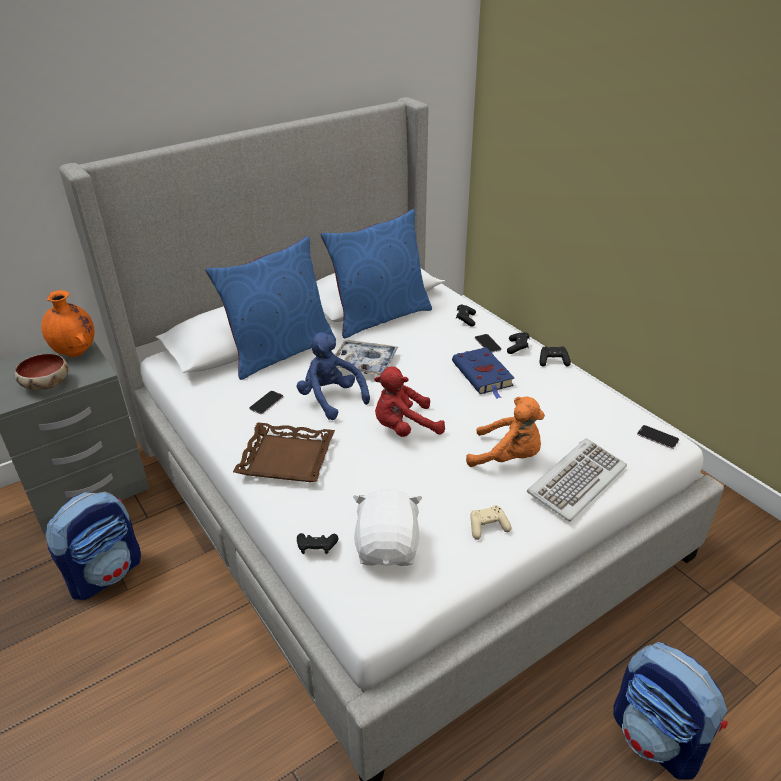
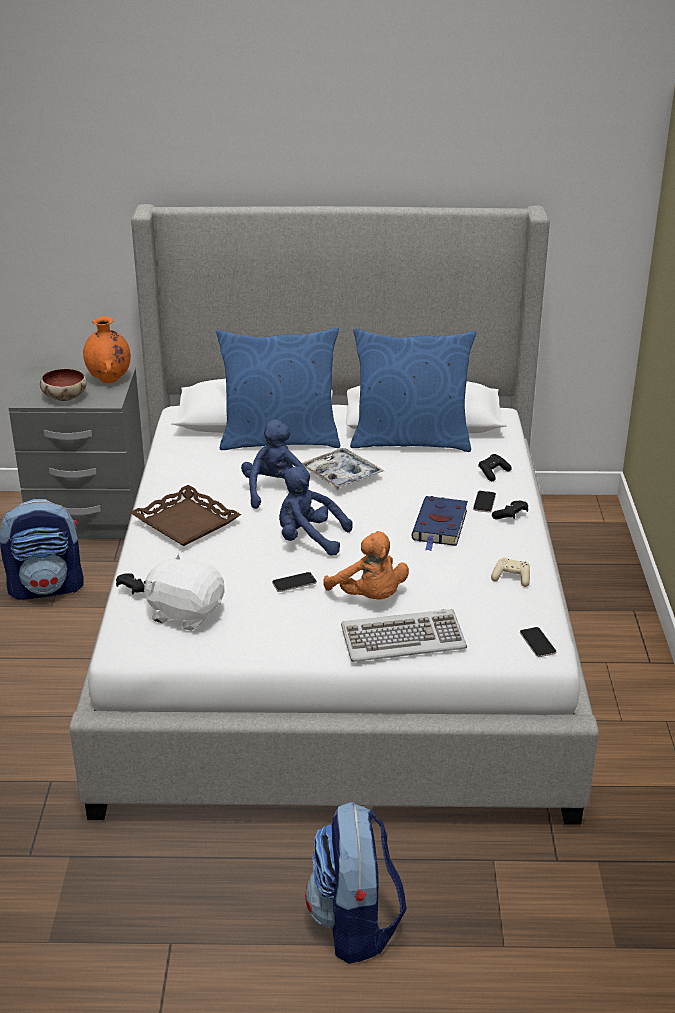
camera: 35 degrees right, 5 degrees down
phone [249,391,283,414] -> phone moved to [272,572,317,592]
white plush toy [353,489,422,566] -> white plush toy turned 105 degrees counterclockwise [143,553,225,631]
red plush toy [374,366,445,437] -> blue plush toy [279,466,353,555]
beige game controller [470,505,511,540] -> beige game controller moved to [491,557,530,587]
black game controller [540,346,571,367] -> none

